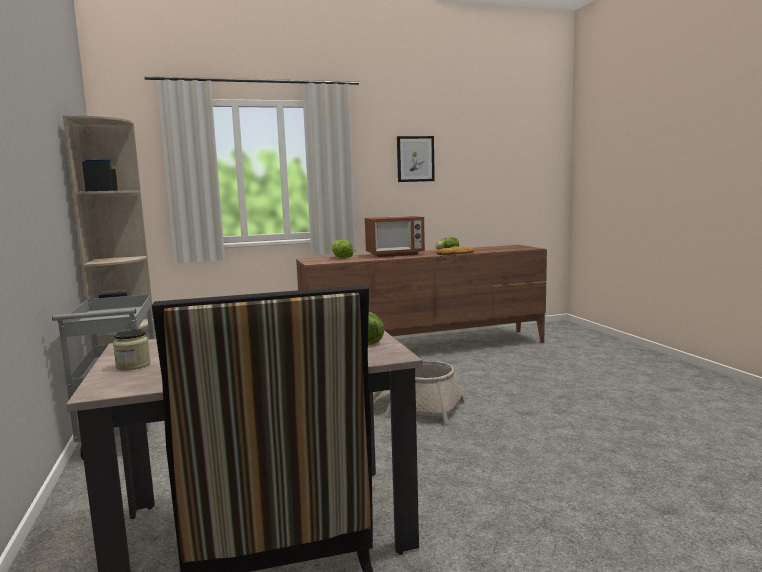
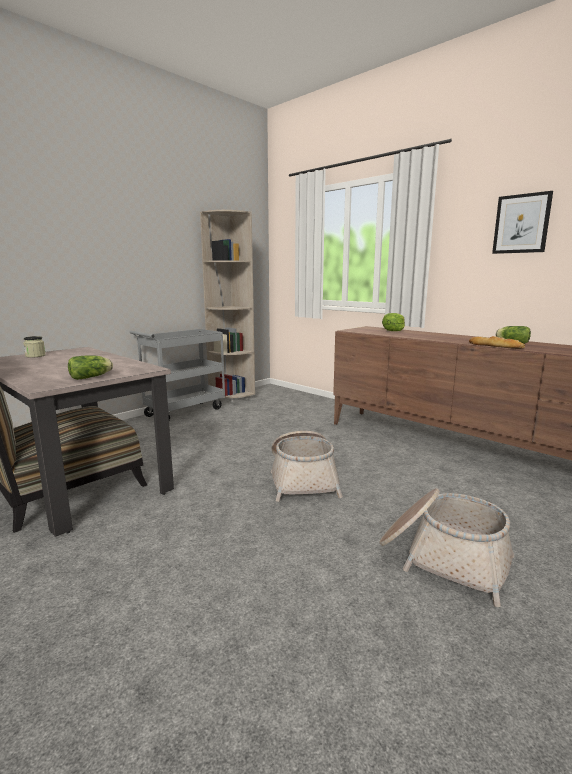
camera: 60 degrees right, 5 degrees up
microwave [365,216,425,257] -> none
none -> basket [379,488,514,607]

